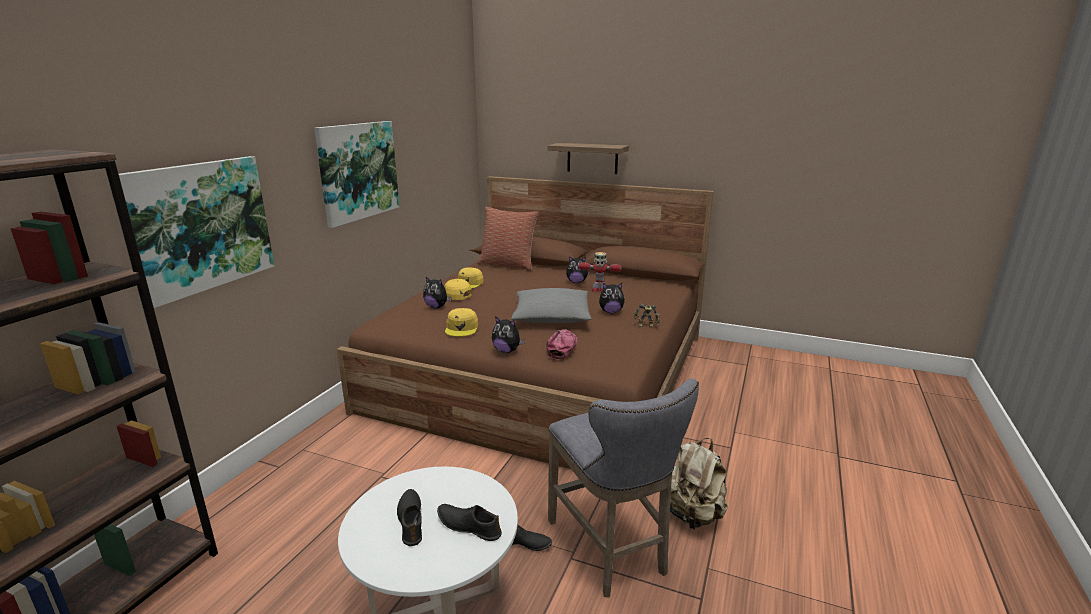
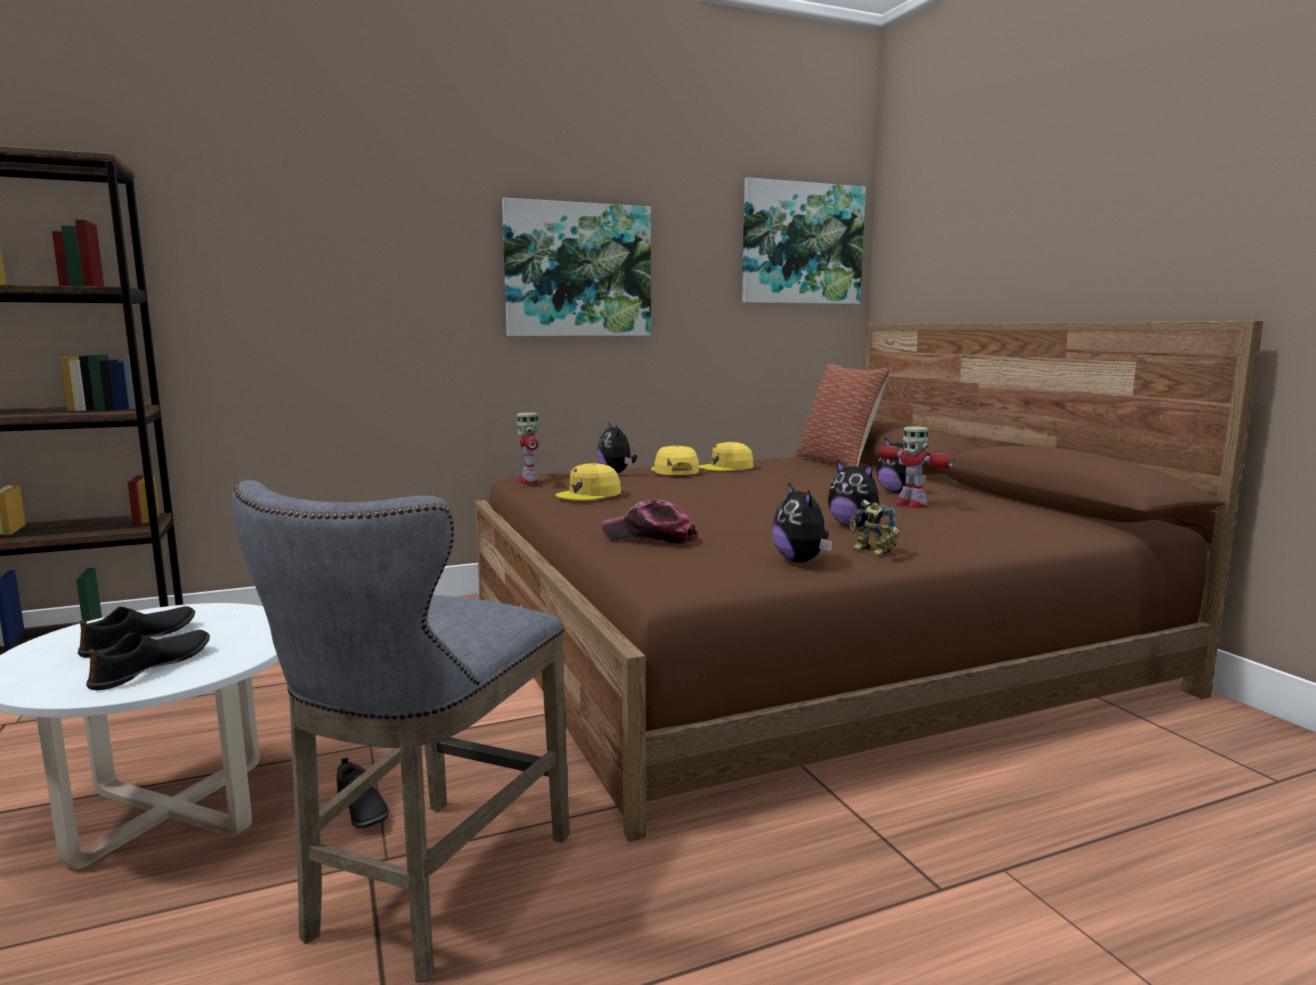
camera: 45 degrees right, 10 degrees down
picture [119,156,274,308] -> picture moved to [742,177,866,304]
black shoe [437,504,502,541] -> black shoe turned 45 degrees clockwise [86,630,210,690]
plush toy [492,316,525,353] -> plush toy moved to [772,482,832,562]
grey pillow [511,288,591,323] -> none
shelf [547,143,629,174] -> none
cap [547,329,578,359] -> cap turned 135 degrees counterclockwise [602,500,698,544]
beige backpack [670,438,728,529] -> none
none -> toy robot [517,412,539,484]

